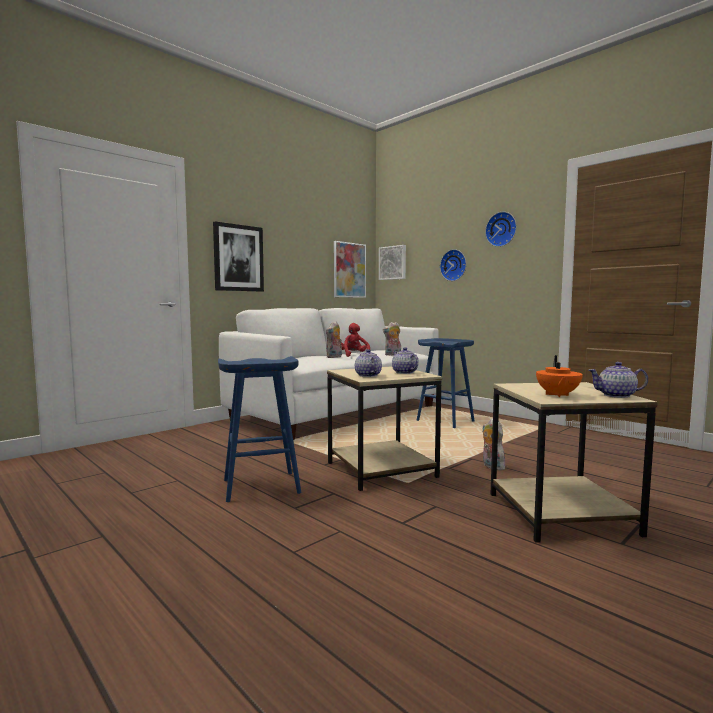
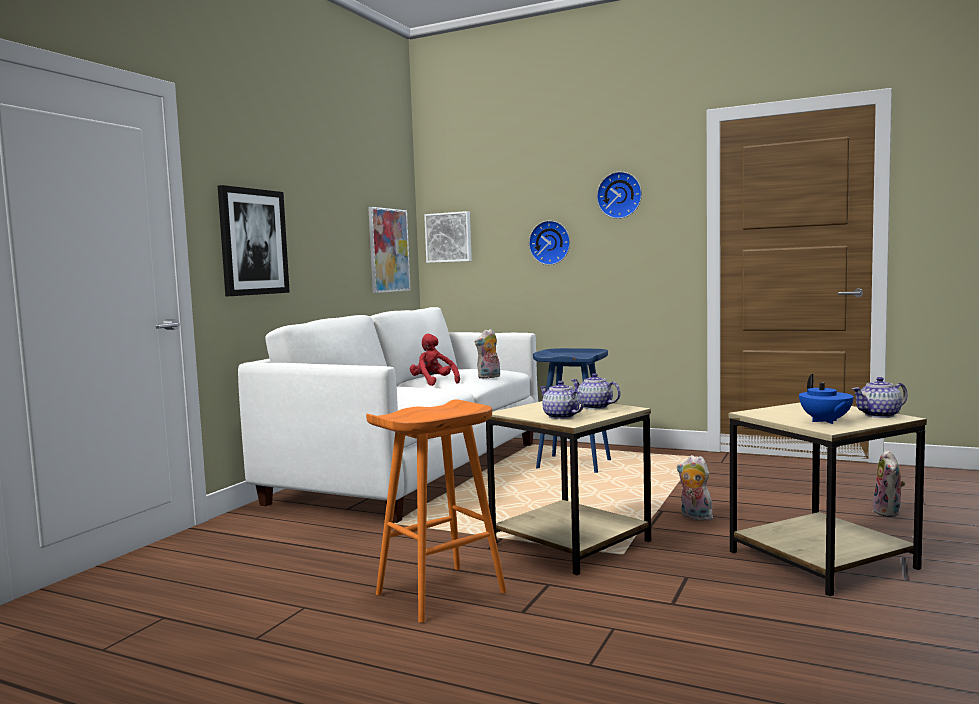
camera: 20 degrees left, 0 degrees up
blue stool [218,356,301,502] -> orange stool [366,399,507,623]
plush toy [326,322,342,358] -> plush toy moved to [873,449,905,517]
orange teapot [536,355,583,397] -> blue teapot [799,374,854,424]

